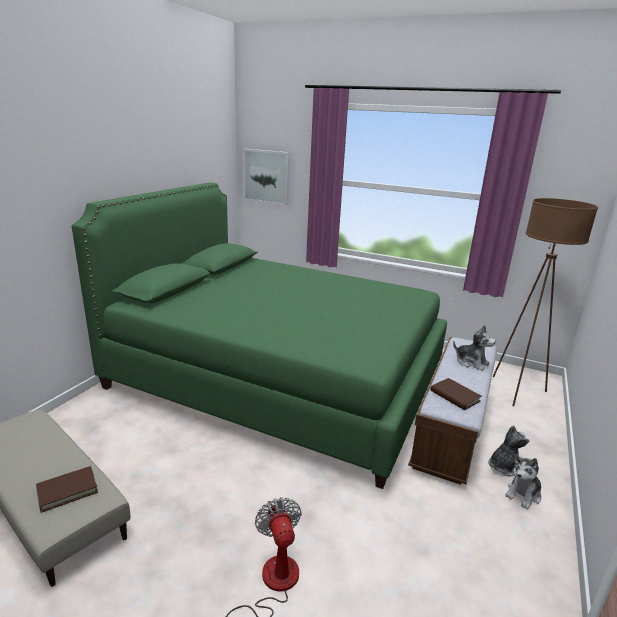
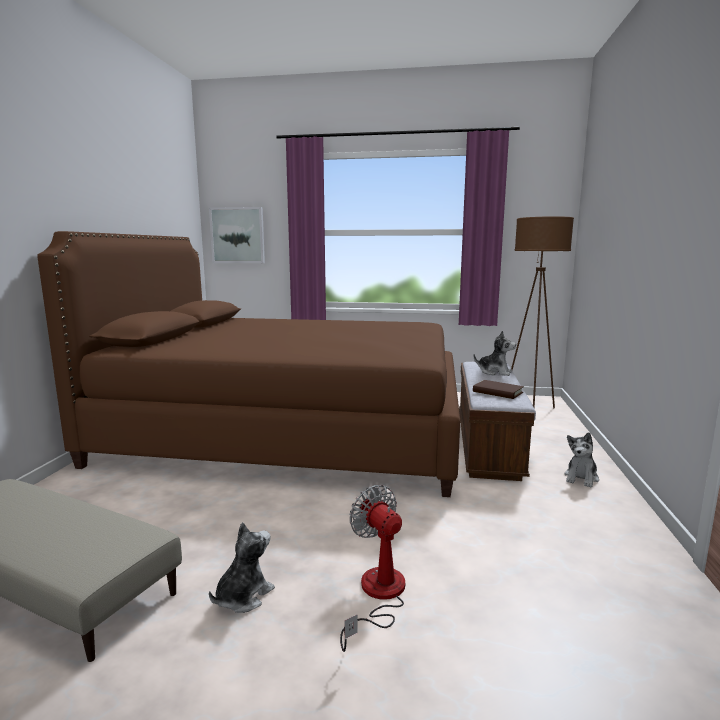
camera: 15 degrees left, 10 degrees down
brown book [36,466,98,513] -> none
green bed [72,182,447,489] -> brown bed [37,231,460,497]
plush toy [488,425,529,477] -> plush toy moved to [209,522,275,613]

